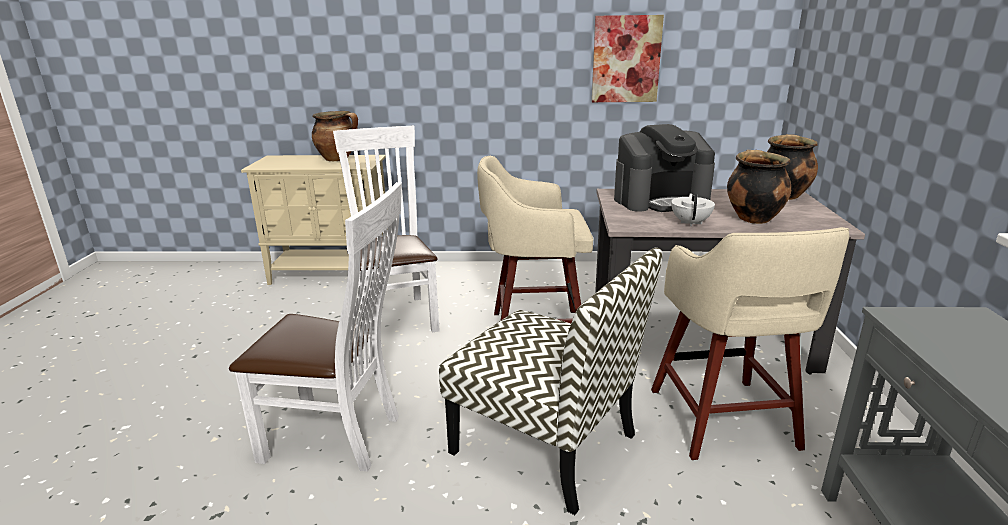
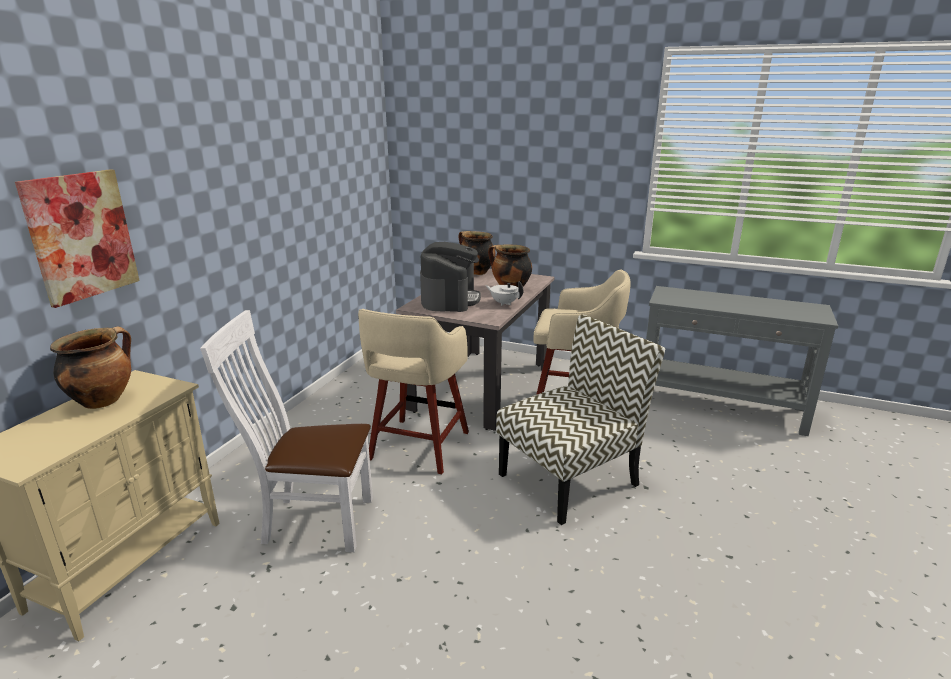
camera: 70 degrees left, 0 degrees up
white chair [229,182,402,472] -> none
picture [592,15,664,102] -> picture moved to [15,169,140,308]

